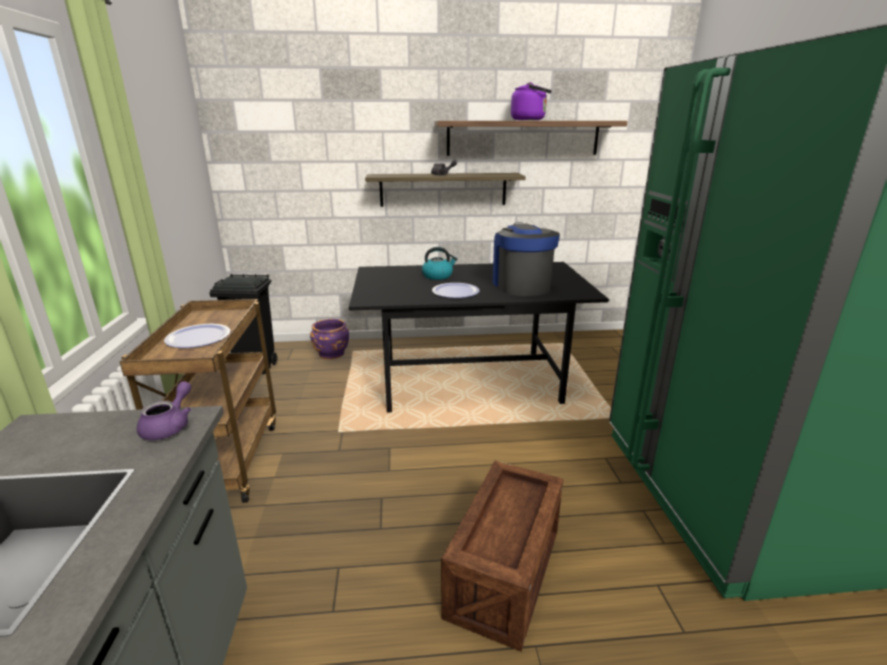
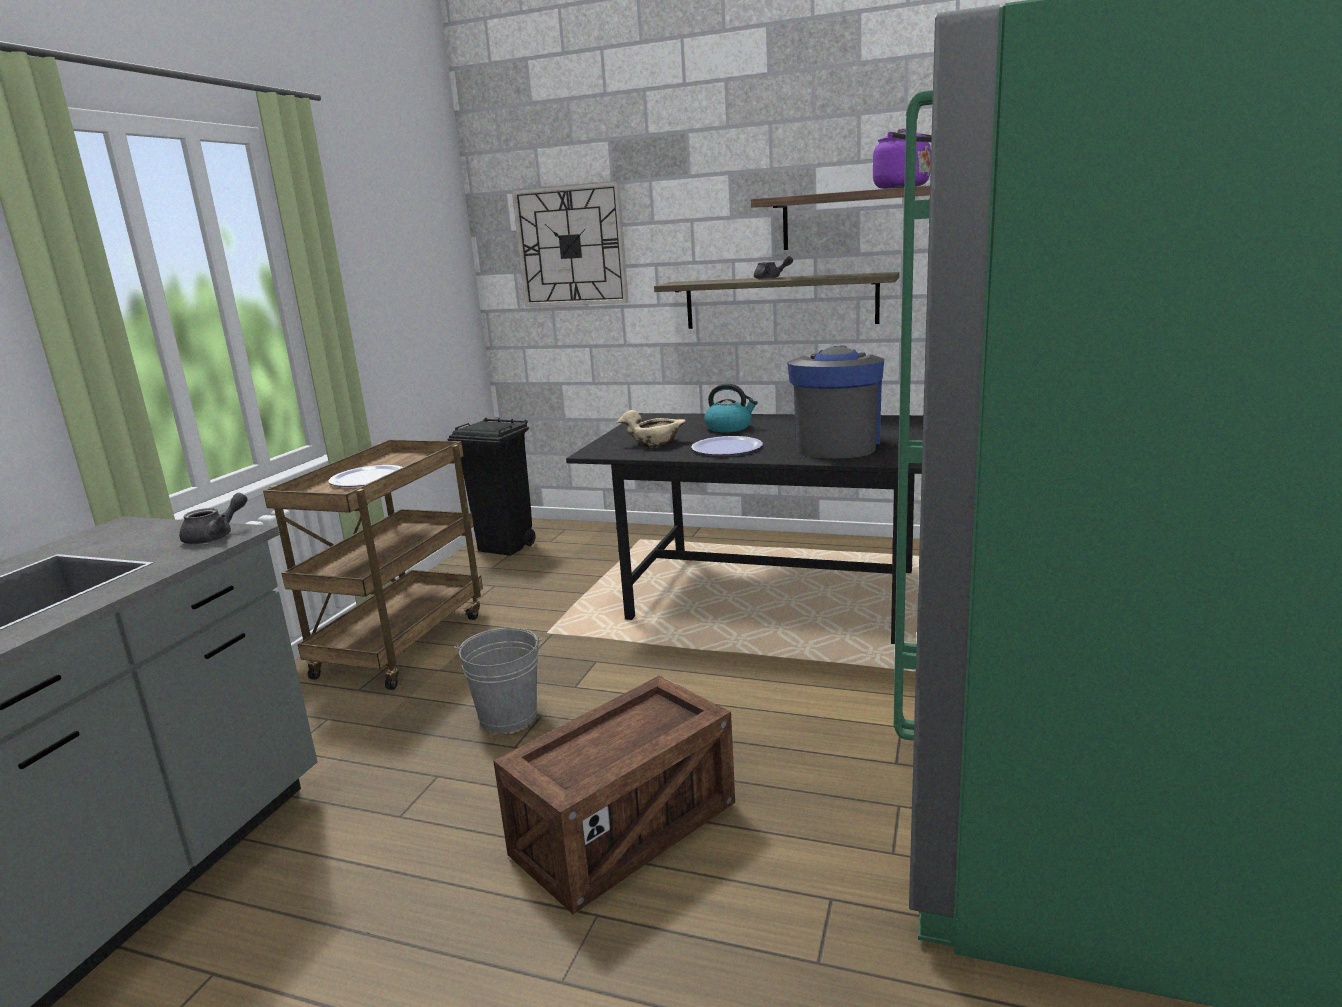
camera: 25 degrees right, 5 degrees down
purple teapot [137,381,191,440] -> grey teapot [179,493,248,544]
purple planter [310,319,349,359] -> none
none -> grey bucket [454,628,543,733]
none -> wall clock [512,181,629,307]
none -> beige bowl [616,410,686,447]

